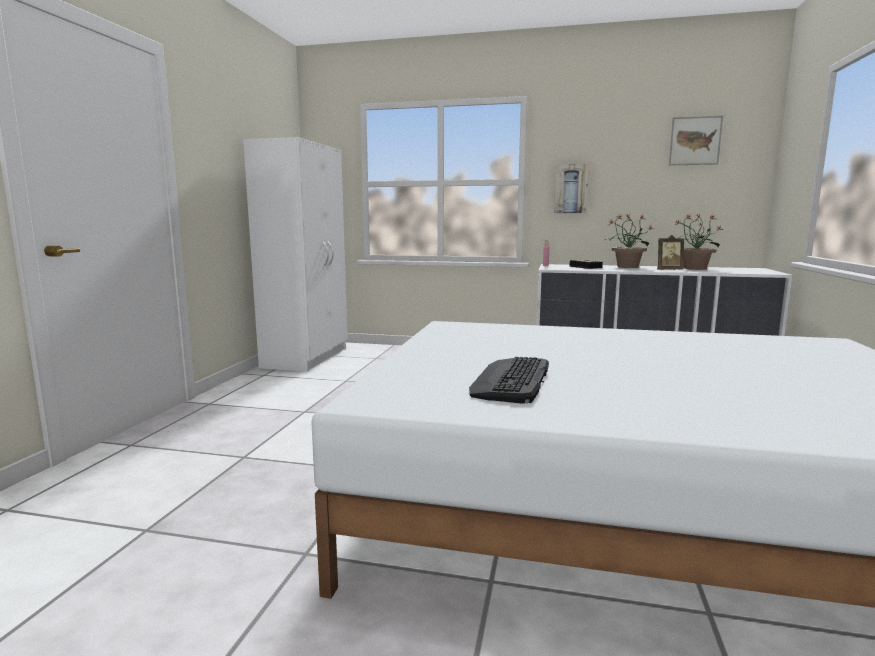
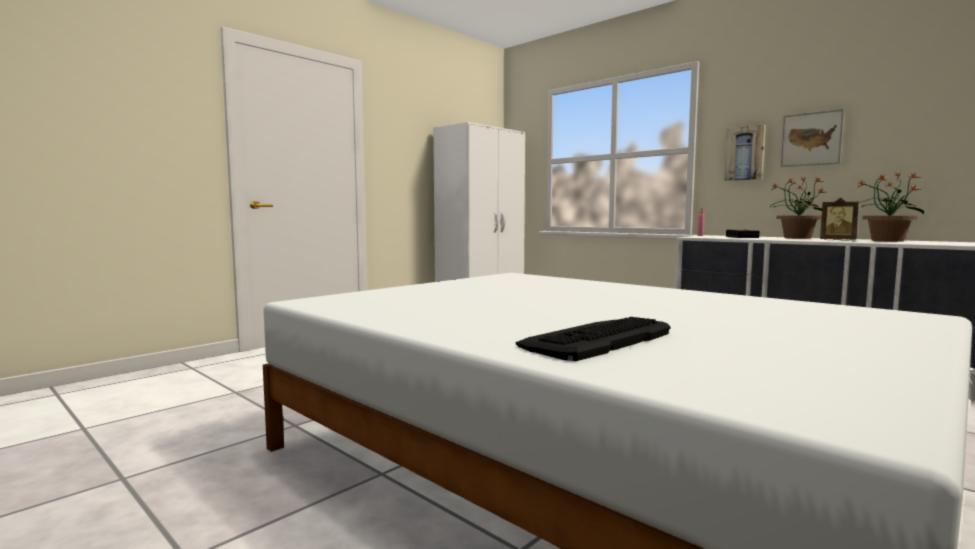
camera: 30 degrees right, 5 degrees down
keyboard [469,357,549,404] -> keyboard moved to [516,317,671,361]
picture [669,115,723,165] -> picture moved to [781,109,844,167]

